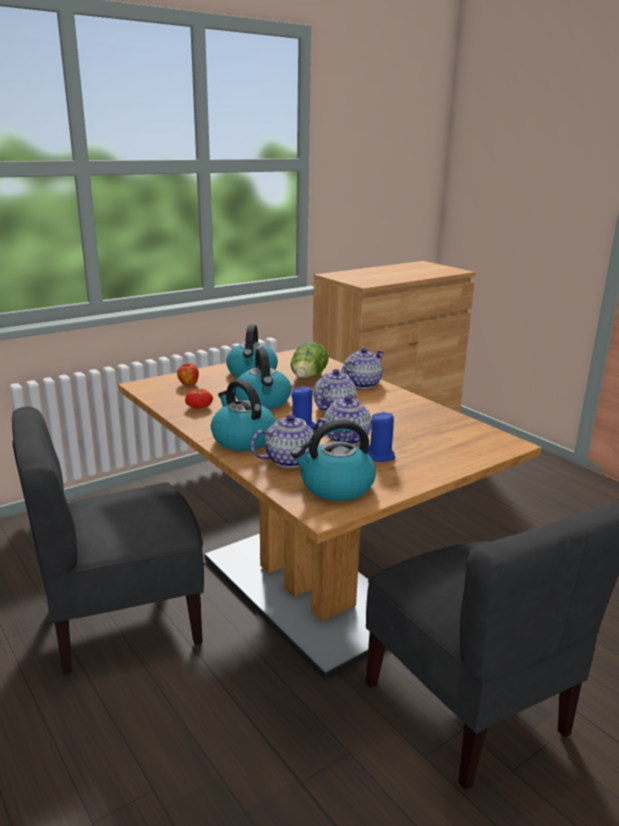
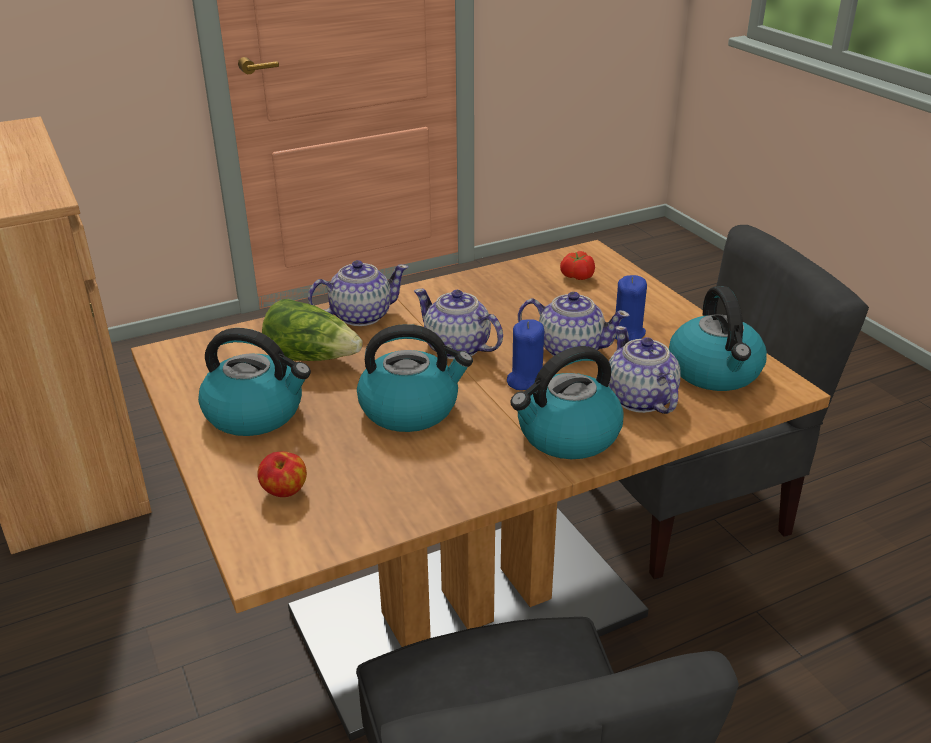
camera: 80 degrees left, 10 degrees up
tomato [185,389,213,409] -> tomato moved to [560,251,595,280]
teapot [341,348,384,389] -> teapot turned 105 degrees clockwise [308,260,408,326]

